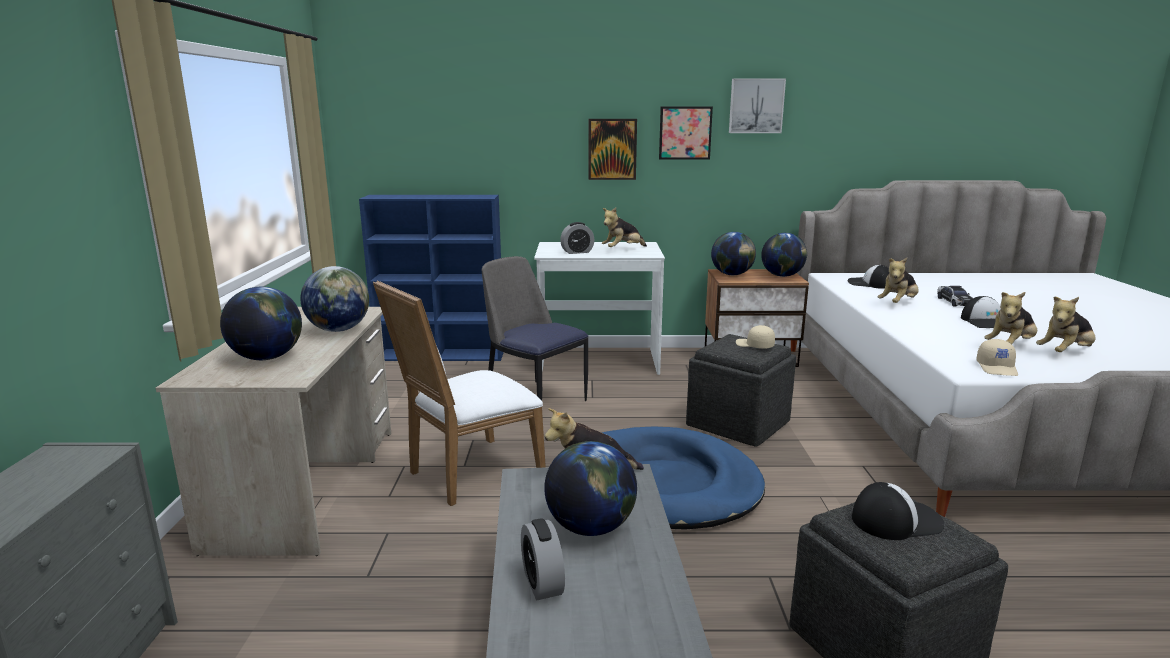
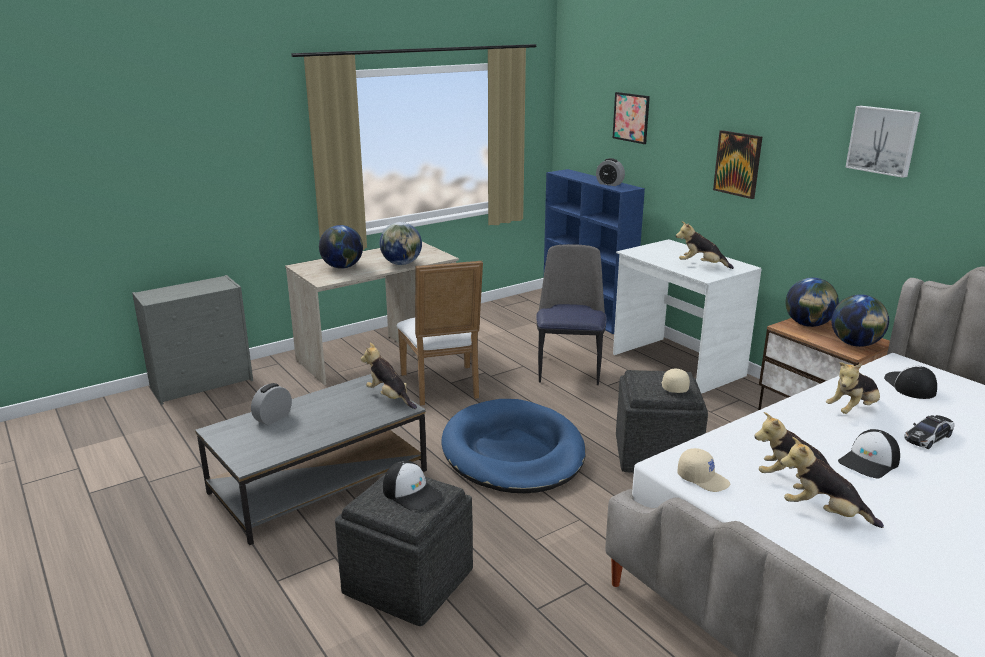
camera: 55 degrees right, 5 degrees up
white chair [373,280,546,506] -> white chair turned 120 degrees counterclockwise [397,261,483,405]
globe [544,441,637,536] -> none
alarm clock [560,222,594,254] -> alarm clock moved to [596,158,625,186]
picture [659,107,713,160] -> picture moved to [613,92,650,144]
plush toy [878,258,919,303] -> plush toy turned 45 degrees counterclockwise [826,362,880,414]
beige cap [976,339,1018,376] -> beige cap turned 120 degrees counterclockwise [678,448,730,492]

